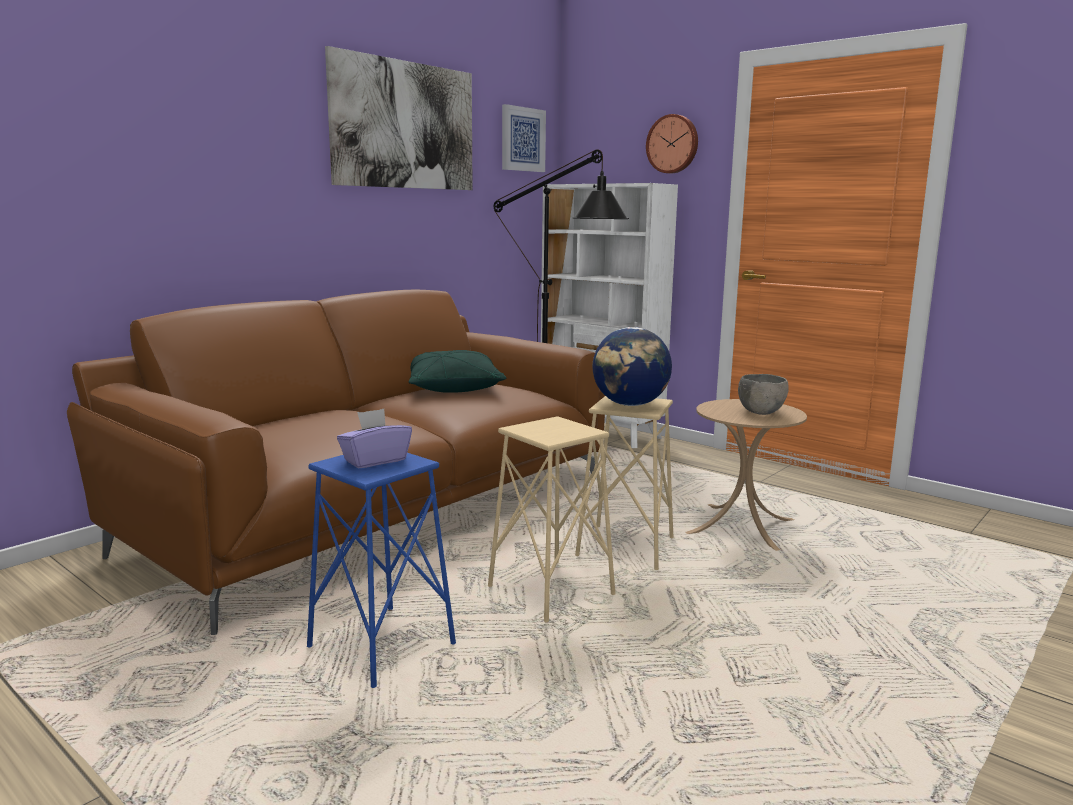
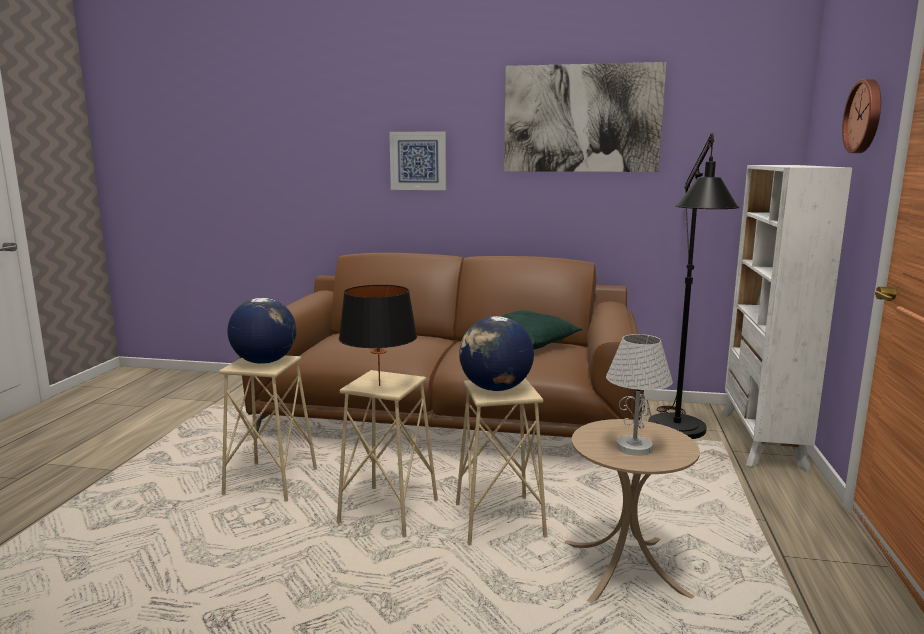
camera: 60 degrees right, 0 degrees up
blue stool [307,453,456,688] -> beige stool [219,355,317,502]
purple tissue box [337,409,412,468] -> globe [227,298,296,364]
picture [502,104,546,172] -> picture moved to [389,131,446,190]
grey bowl [738,374,789,415] -> white table lamp [606,334,673,456]
none -> black table lamp [339,285,417,386]

